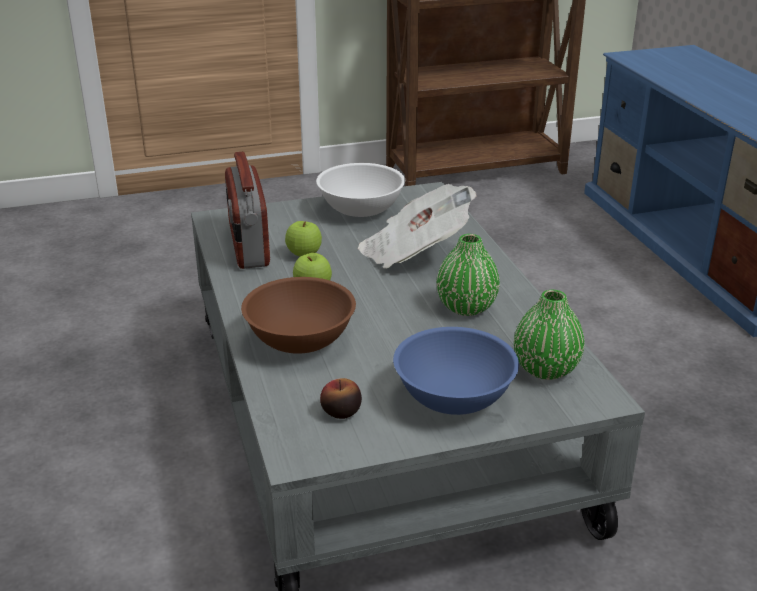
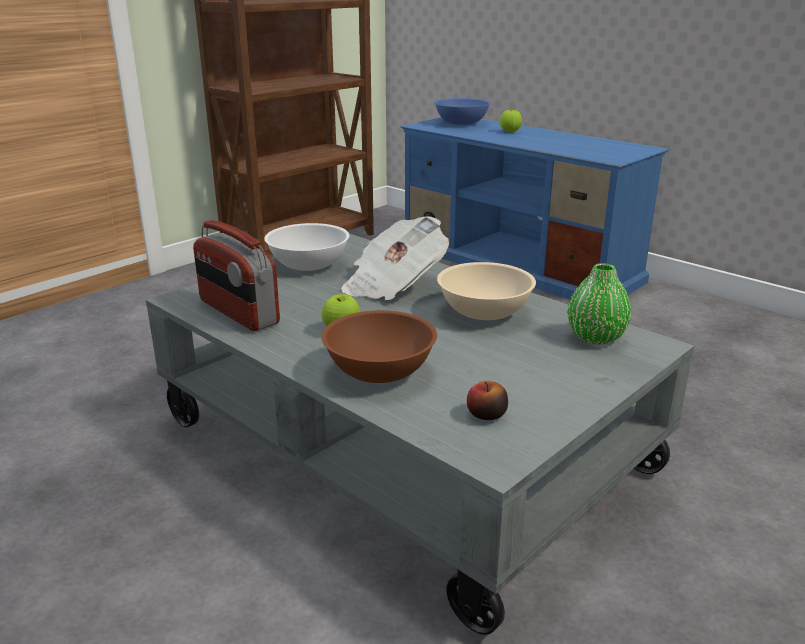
camera: 30 degrees left, 5 degrees down
apple [285,221,322,256] -> apple moved to [500,109,522,132]
blue bowl [393,327,519,415] -> blue bowl moved to [434,98,491,125]
green vase [437,234,500,316] -> beige bowl [437,262,536,320]

